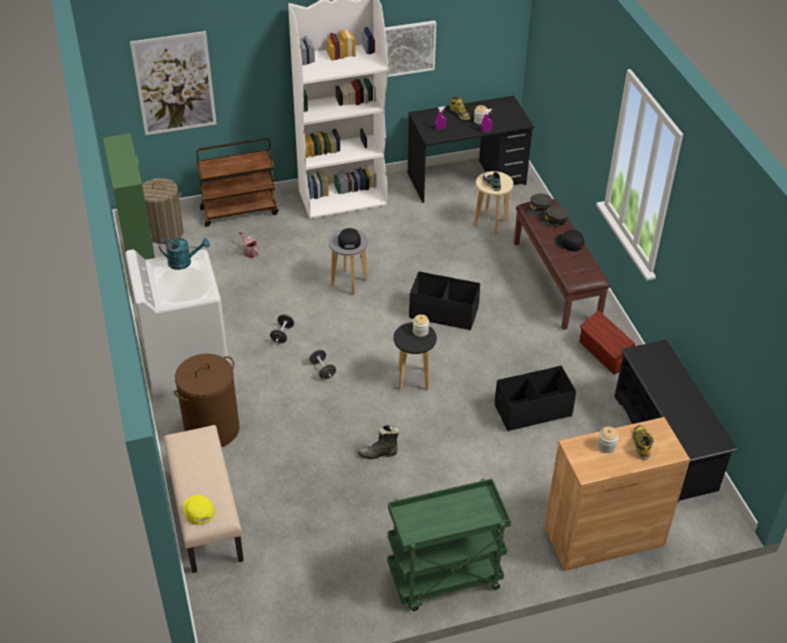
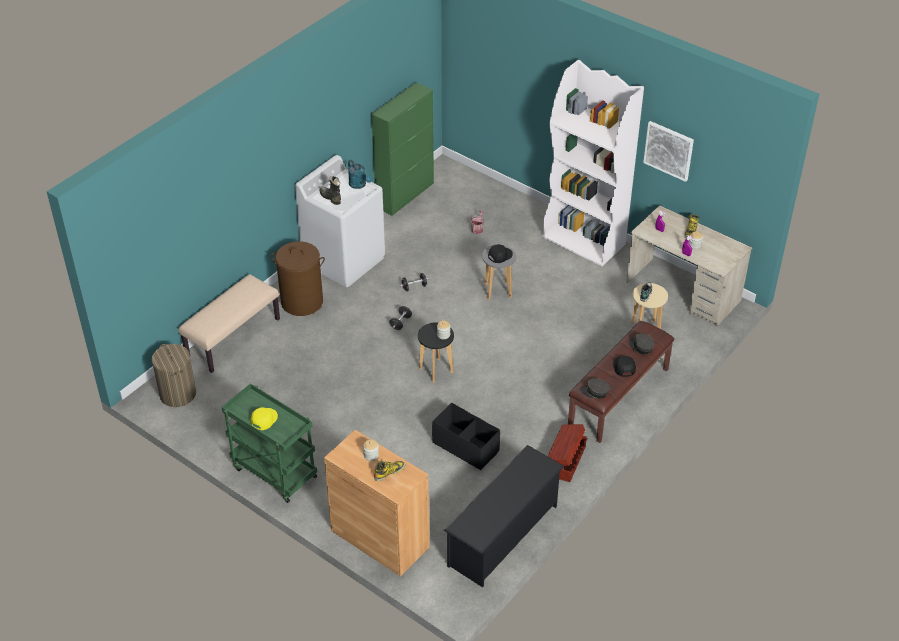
camera: 55 degrees right, 0 degrees up
picture [130,31,217,135] -> none
laundry basket [142,178,184,244] -> laundry basket moved to [152,344,196,407]
yellow cap [183,495,214,525] -> yellow cap moved to [251,407,278,430]
brown cart [196,138,278,227] -> none
black boot [357,425,399,459] -> black boot moved to [320,176,341,205]
black desk [408,96,534,203] -> beige desk [626,205,752,327]
black storage box [409,271,480,330] -> none
grey cap [525,193,552,216] -> grey cap moved to [580,378,610,399]

